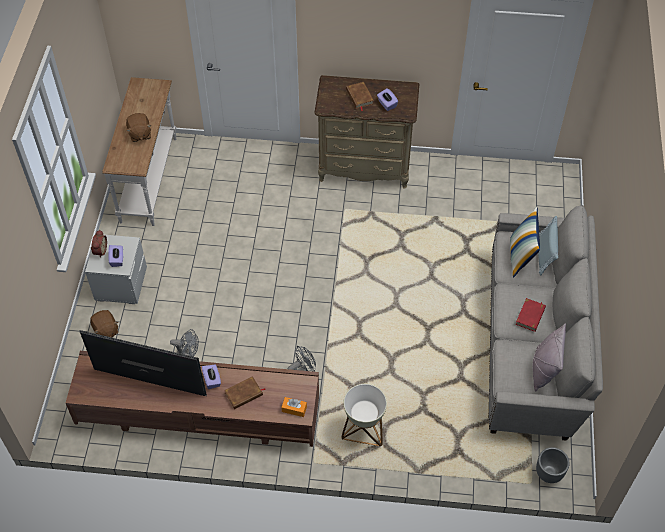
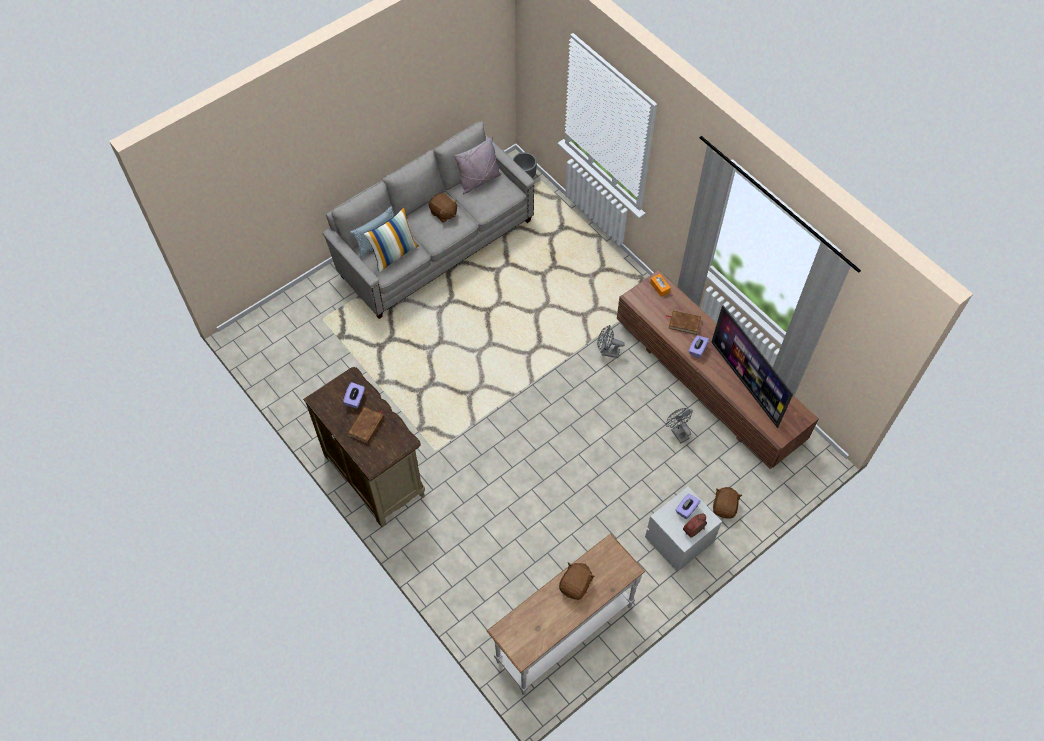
camera: 135 degrees left, 5 degrees up
planter [342,384,387,446] -> none
red book [515,298,546,332] -> brown plush toy [429,193,457,223]

